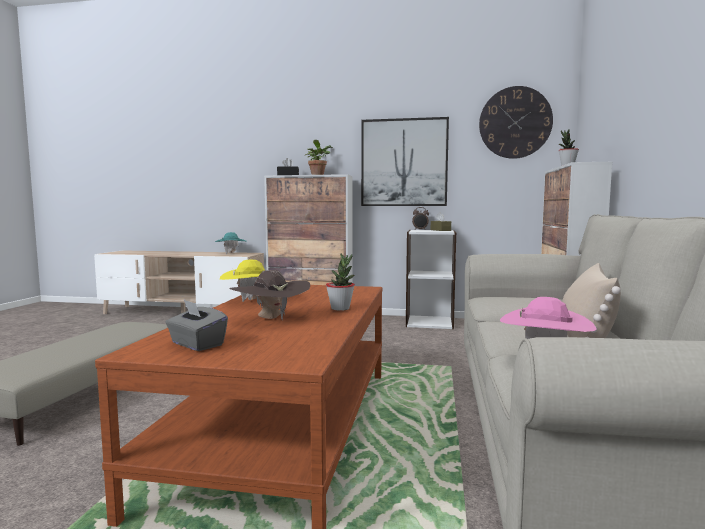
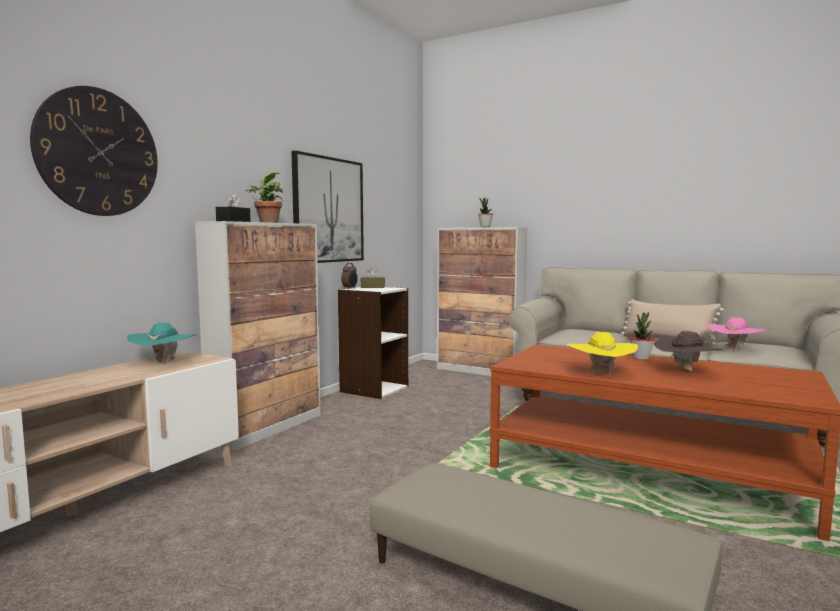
camera: 70 degrees left, 0 degrees up
grey tissue box [165,300,228,351] -> none
wall clock [479,86,553,159] -> wall clock moved to [30,86,158,216]

